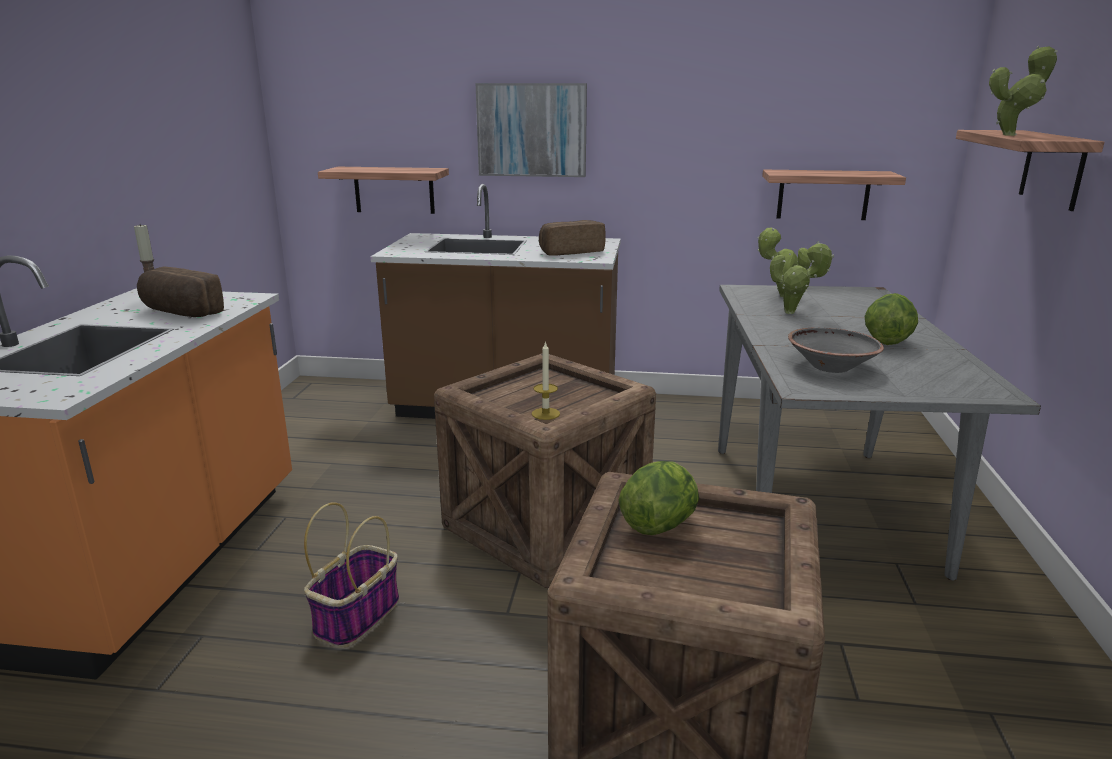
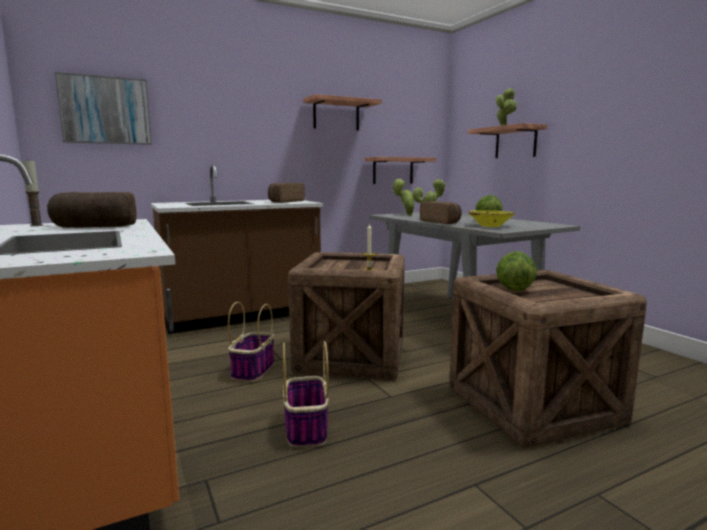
camera: 35 degrees left, 10 degrees down
shelf [318,167,449,214] -> shelf moved to [303,94,382,131]
picture [476,83,587,177] -> picture moved to [55,72,152,145]
grey bowl [788,328,884,373] -> yellow bowl [468,210,515,227]
none -> basket [228,302,274,382]
none -> bread [420,201,462,224]

